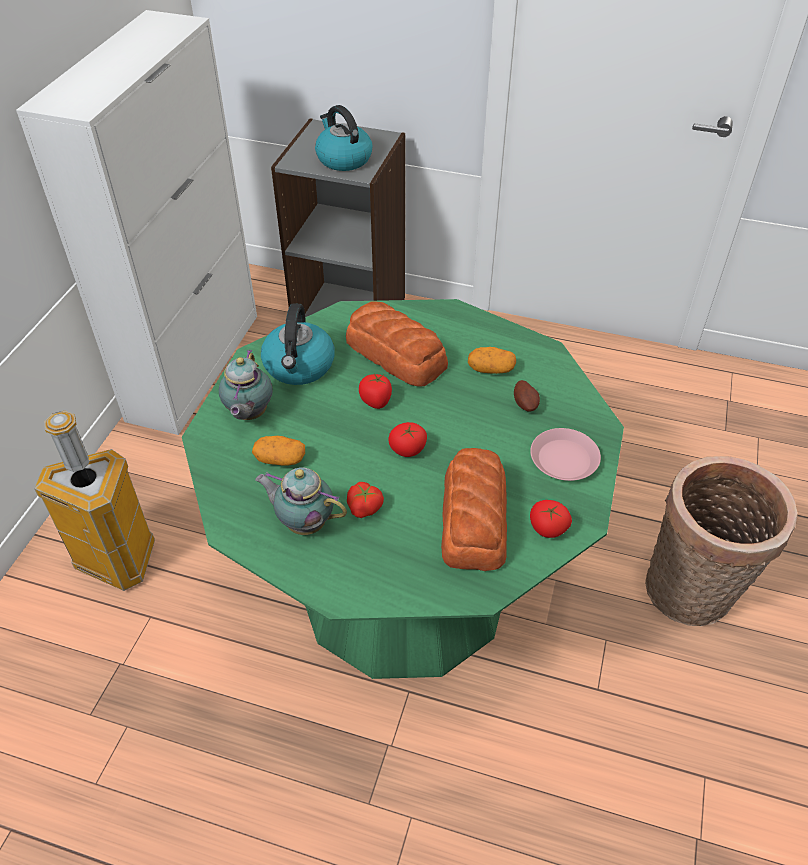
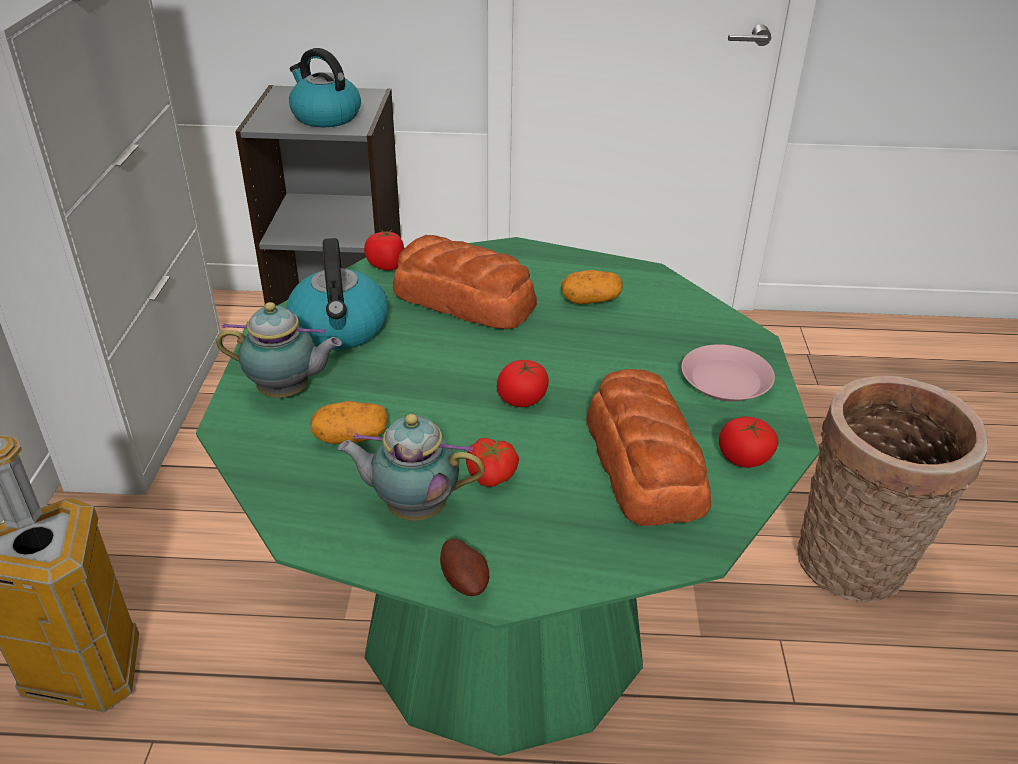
camera: 15 degrees left, 10 degrees down
teapot [219,349,273,420] -> teapot turned 75 degrees counterclockwise [216,302,342,398]
tomato [359,373,392,409] -> tomato moved to [364,229,404,271]
potato [514,380,540,412] -> potato moved to [440,539,489,596]

